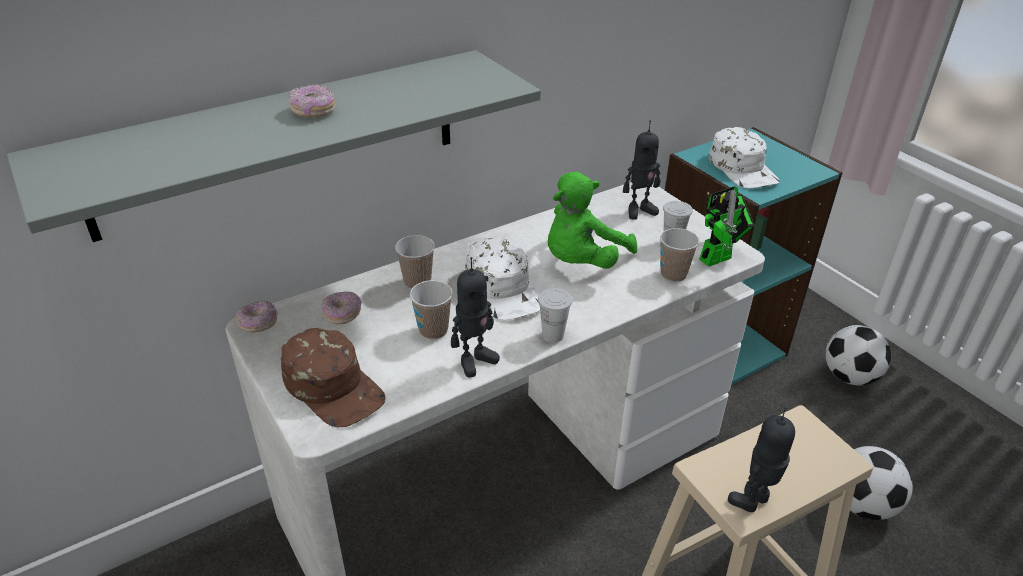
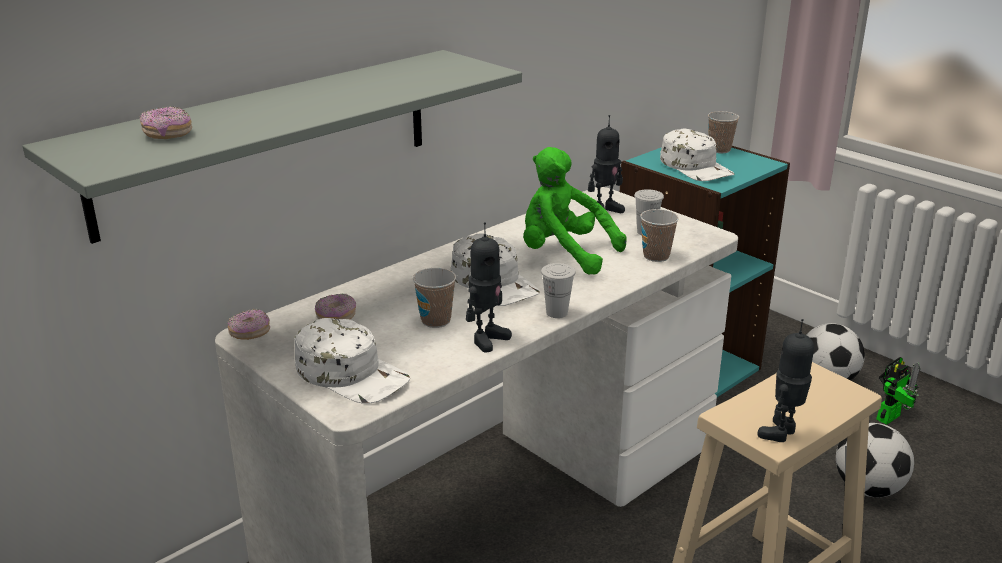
camera: 10 degrees left, 10 degrees down
brown cap [281,328,385,427] -> white cap [294,318,410,404]
donut [289,84,336,118] -> donut moved to [140,106,192,139]
cup [395,235,435,289] -> cup moved to [708,111,739,153]
green plush toy [548,172,637,269] -> green plush toy turned 90 degrees clockwise [523,147,627,275]
toy robot [699,187,755,267] -> toy robot moved to [876,357,920,425]

